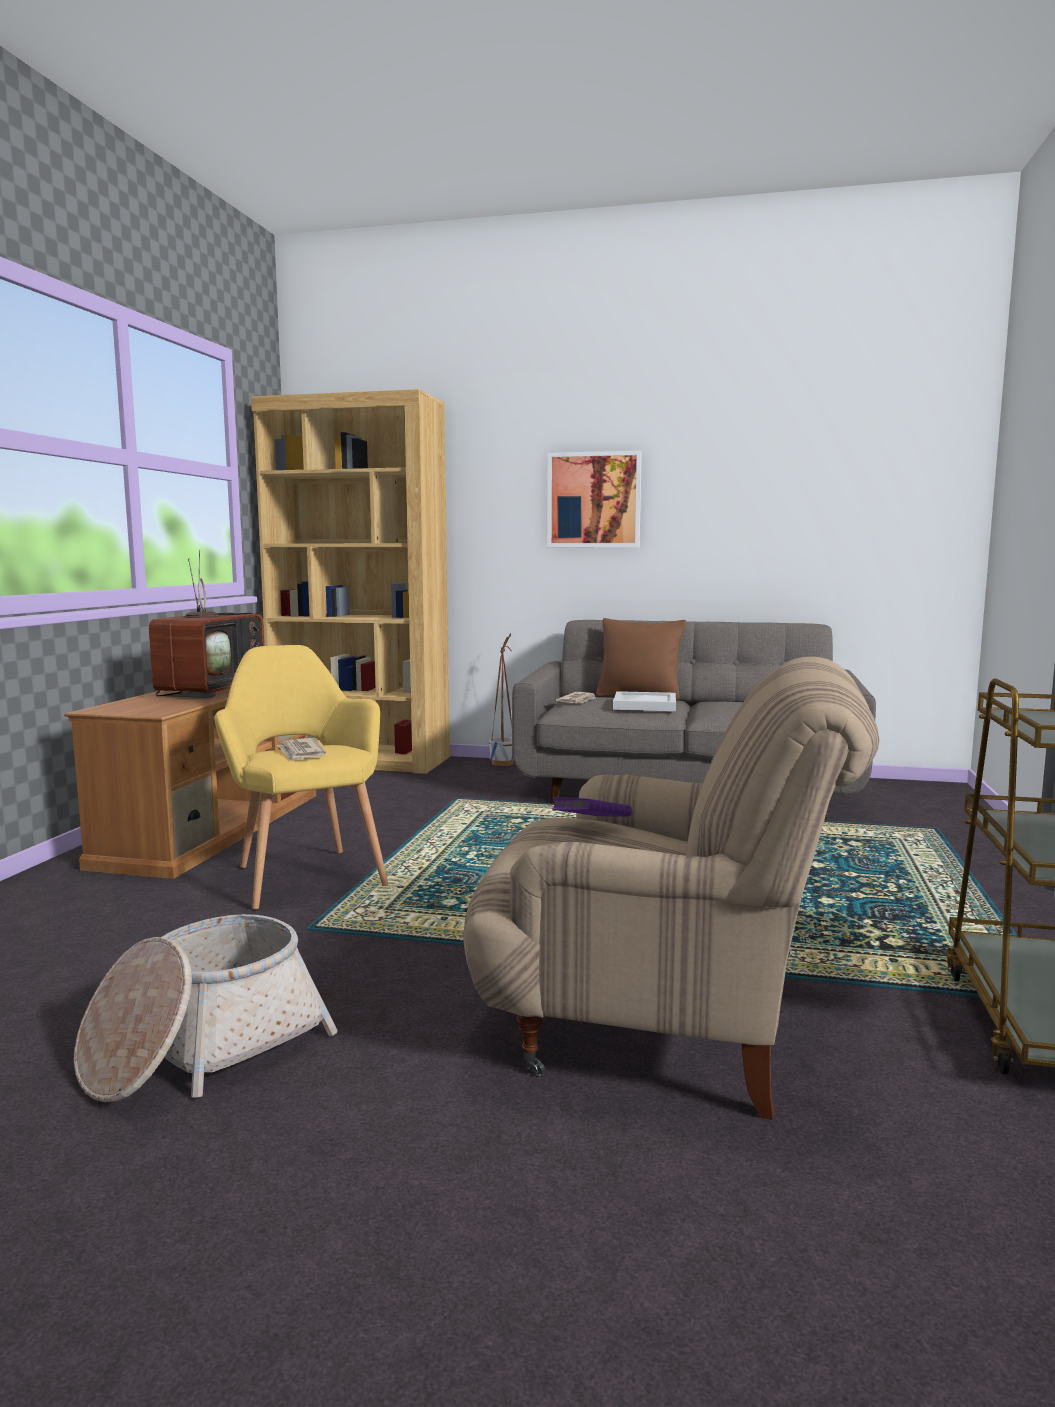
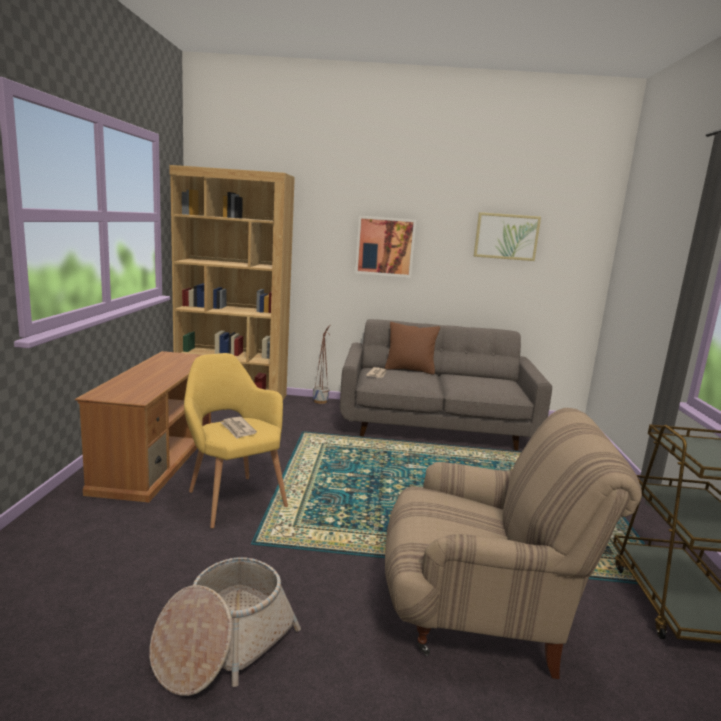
camera: 10 degrees left, 5 degrees up
television [149,549,264,698] -> none
purple book [552,797,632,816] -> none
white tray [613,691,676,711] -> none
none -> picture [474,212,541,261]

